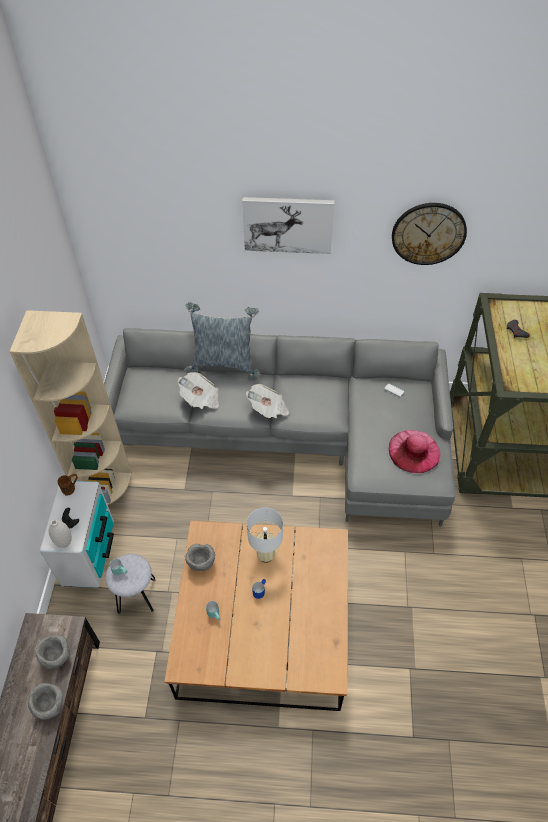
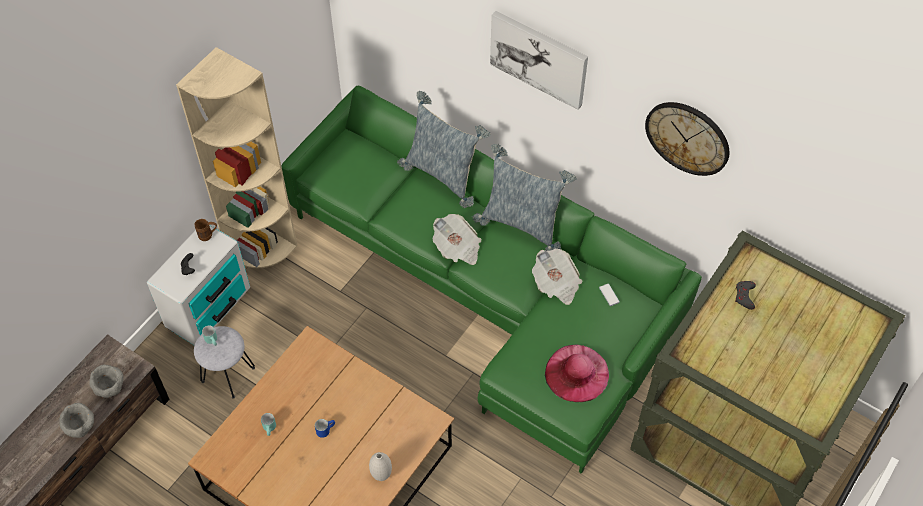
camera: 30 degrees right, 5 degrees up
white vase [49,520,72,548] -> white vase moved to [369,452,392,481]
grey sofa [104,328,455,526] -> green sofa [281,86,702,474]
newspaper [178,372,219,409] -> newspaper moved to [532,249,582,305]
grey bowl [185,544,215,571] -> none
white table lamp [247,507,283,563] -> none
none -> pillow [472,144,576,251]

